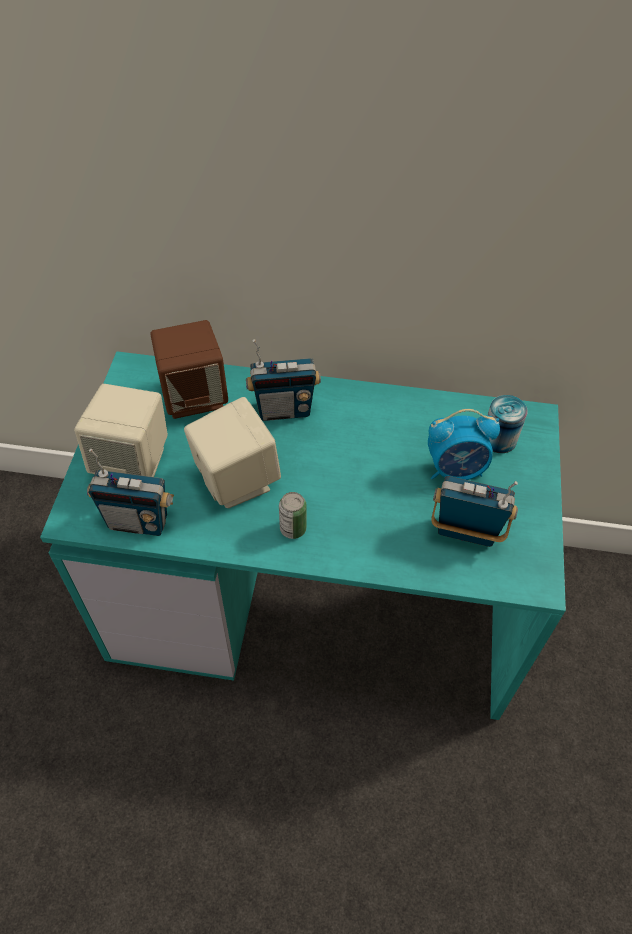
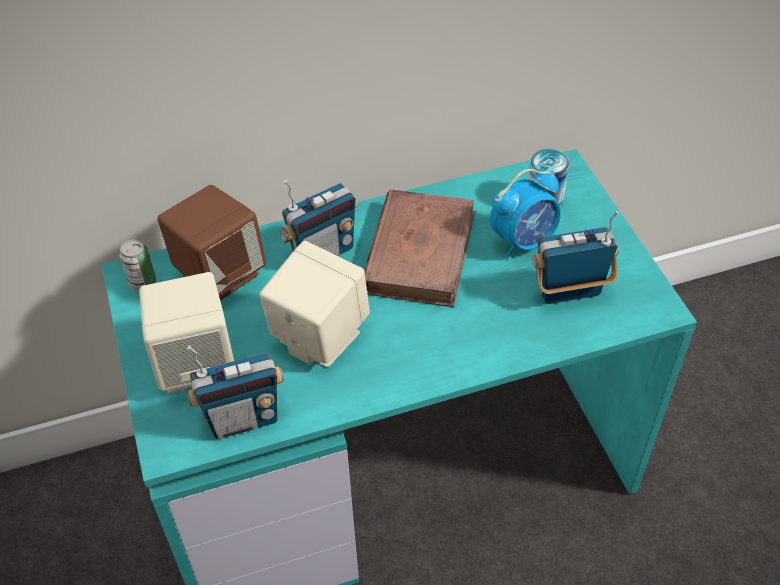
camera: 25 degrees left, 5 degrees down
can [279,492,307,539] -> can moved to [119,239,156,292]
none -> brown book [364,189,475,307]

